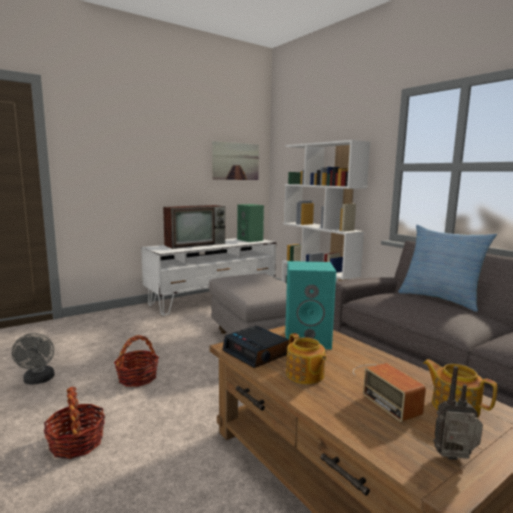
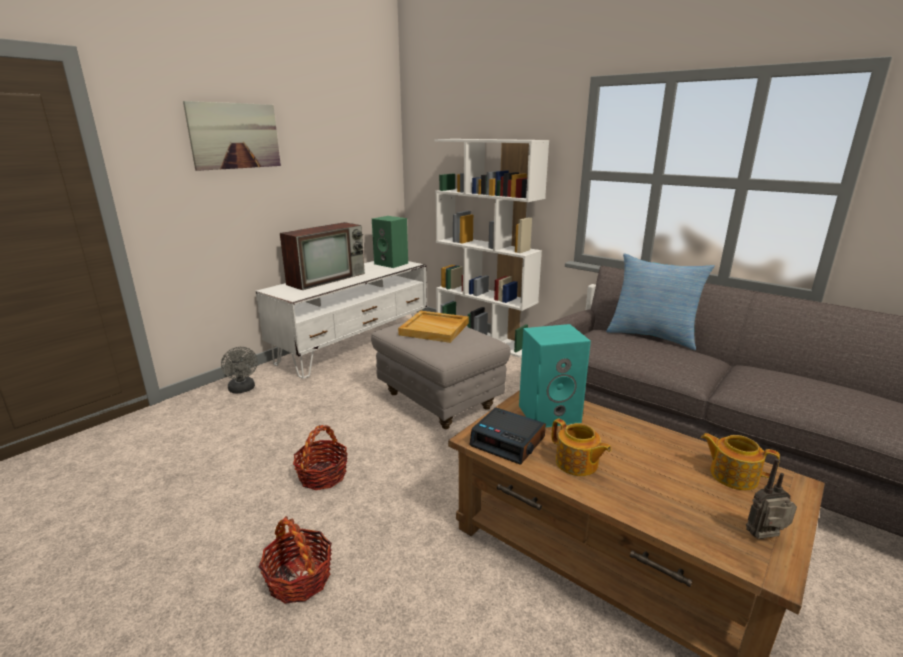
camera: 15 degrees left, 10 degrees up
grey fan [12,333,54,385] -> grey fan moved to [221,347,258,393]
picture [212,141,259,180] -> picture moved to [183,101,281,171]
radio [353,363,426,422] -> none
none -> beige tray [398,311,469,343]

